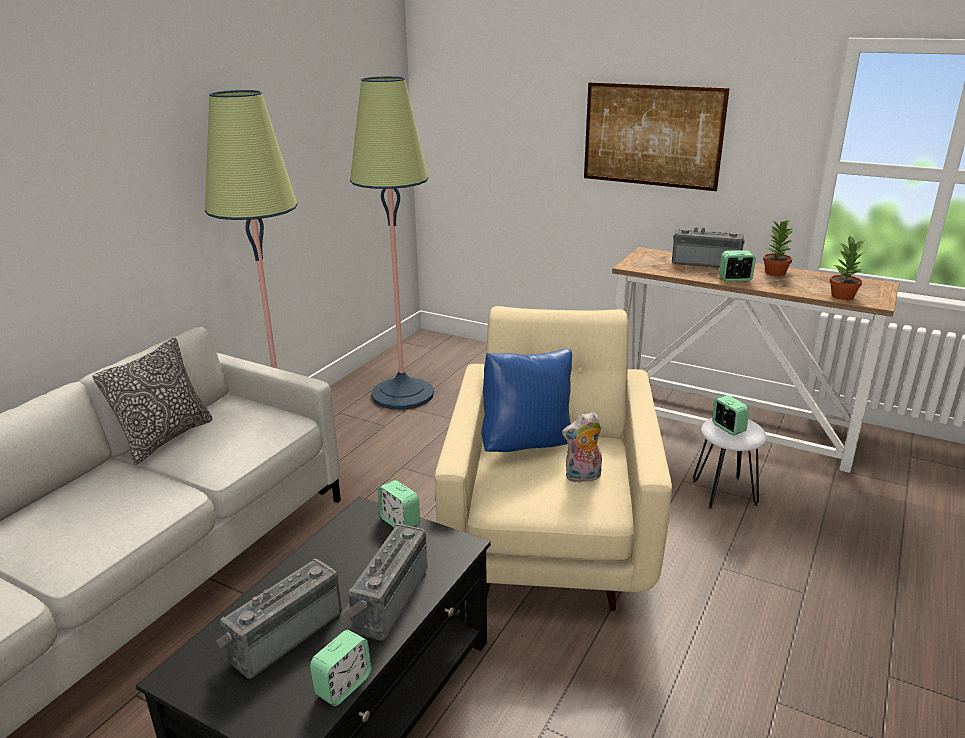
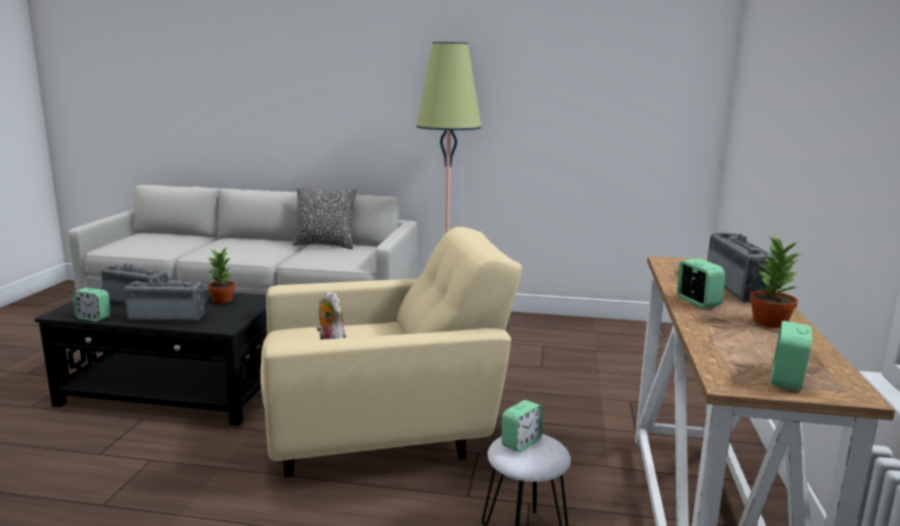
camera: 70 degrees right, 10 degrees down
floor lamp [350,76,434,410] -> none
alarm clock [378,480,420,527] -> alarm clock moved to [771,321,812,391]
blue pillow [481,349,572,452] -> none
picture [584,82,730,191] -> none
potted plant [830,236,865,300] -> potted plant moved to [207,248,236,303]

